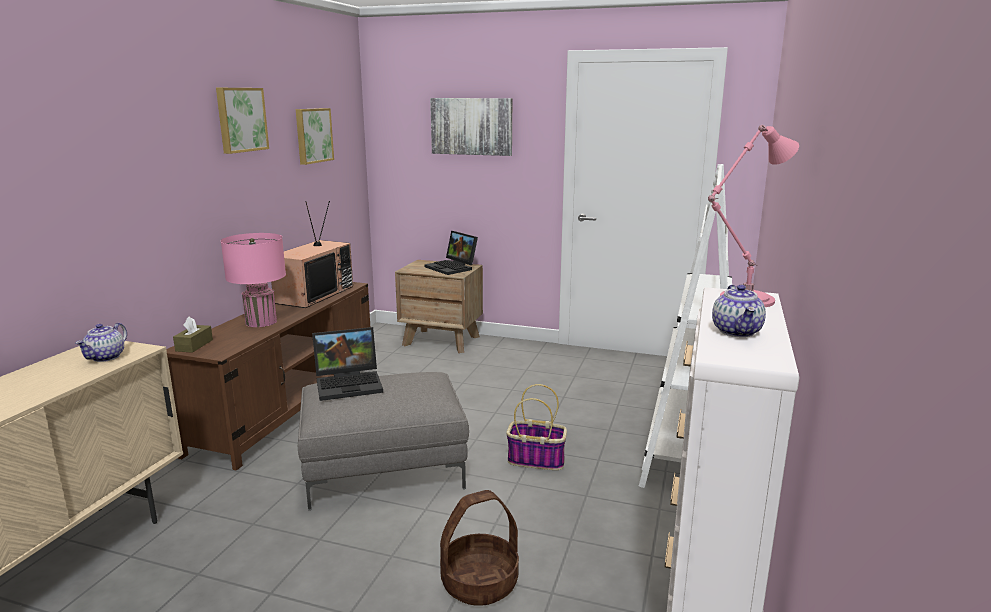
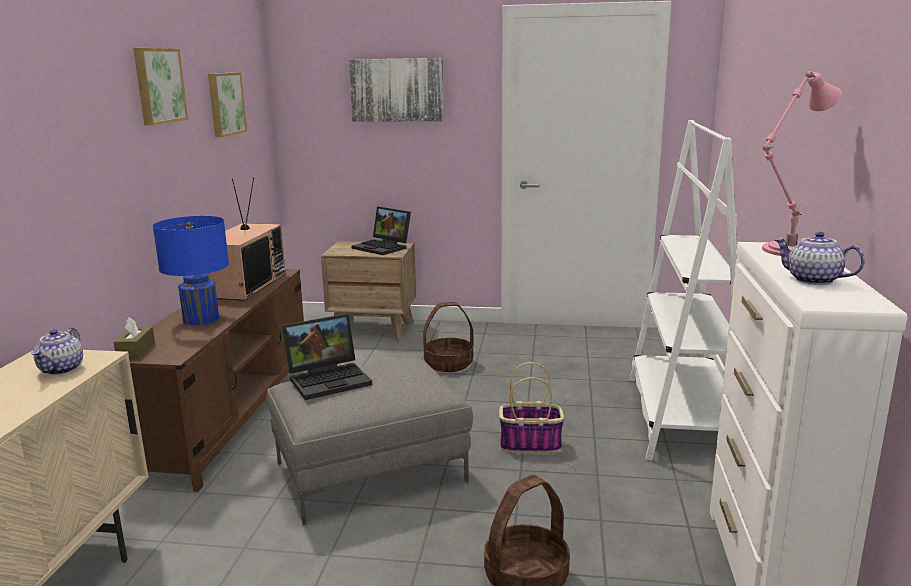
camera: 10 degrees left, 0 degrees up
pink table lamp [221,233,286,327] -> blue table lamp [153,216,229,326]
teapot [712,285,766,337] -> teapot turned 135 degrees clockwise [774,231,865,285]
none -> basket [423,302,473,372]

